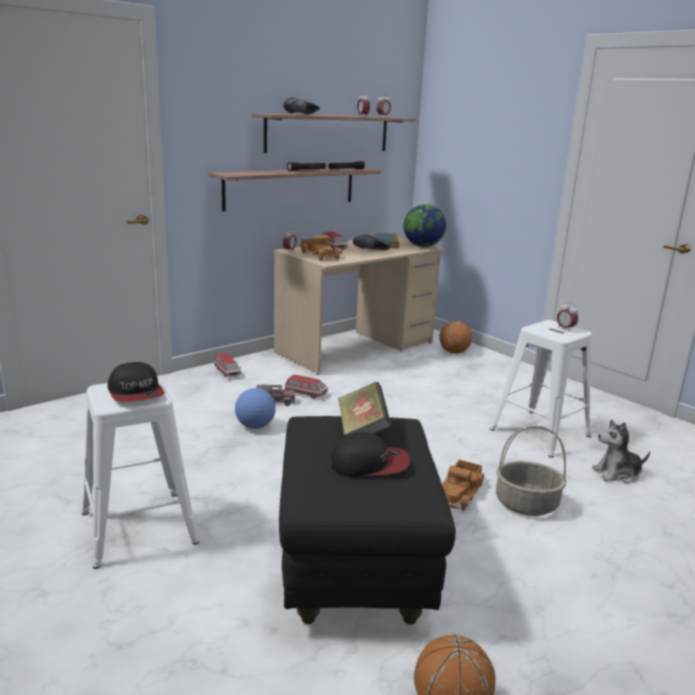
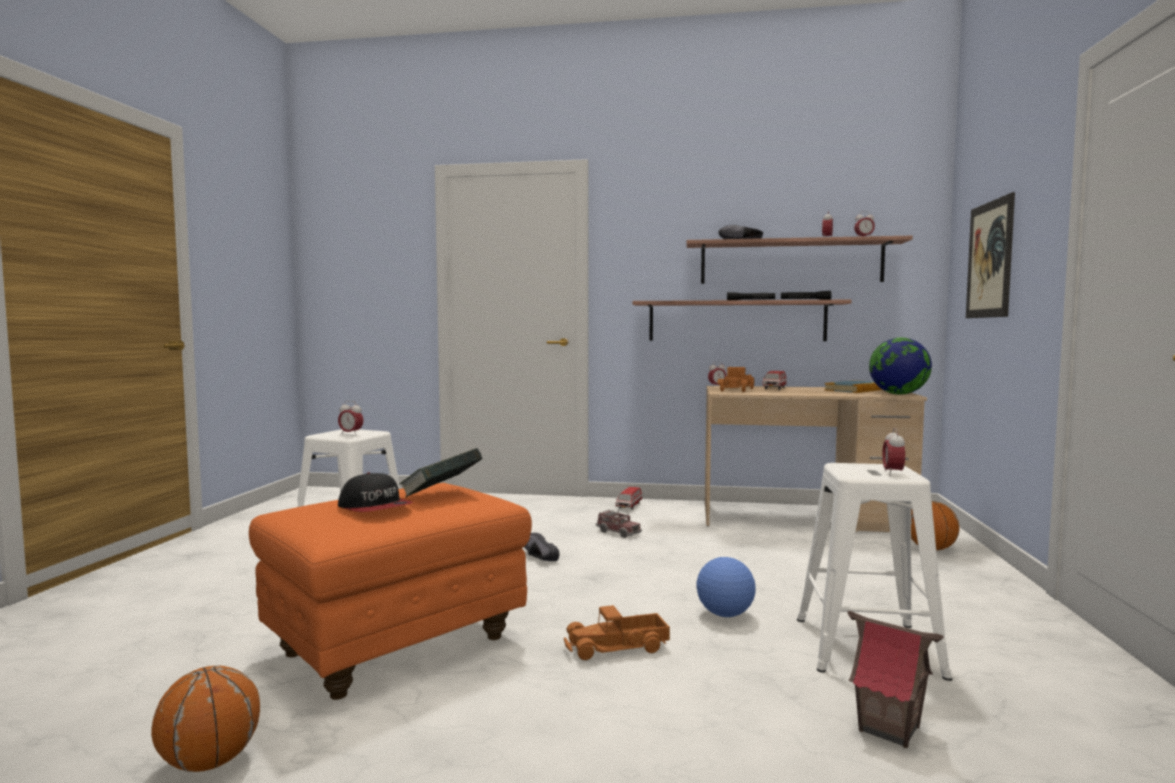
camera: 50 degrees right, 15 degrees down
cap [108,362,164,402] -> alarm clock [338,401,364,435]
football [235,388,276,429] -> football moved to [697,557,756,617]
black ottoman [279,416,456,625] -> orange ottoman [249,483,532,700]
toy car [285,375,328,398] -> none
black shoe [353,235,390,250] -> black shoe moved to [524,533,559,561]
basket [496,426,566,516] -> none
plush toy [592,419,650,484] -> toy house [848,611,943,748]
none -> picture [966,192,1015,318]

